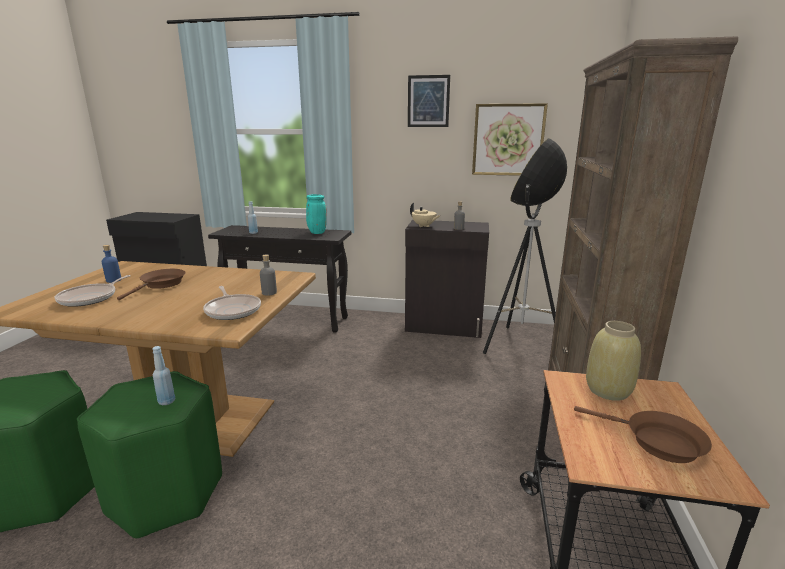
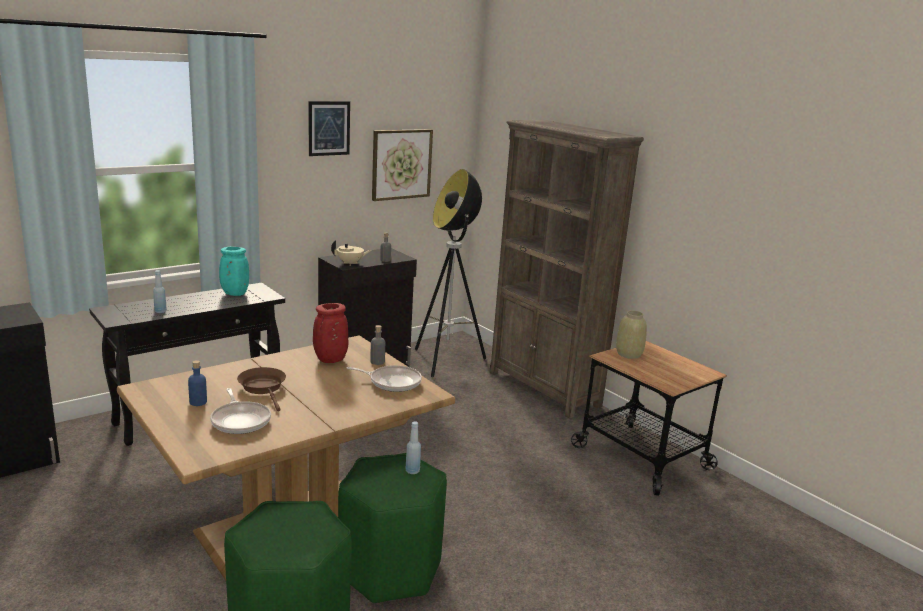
camera: 50 degrees left, 0 degrees up
brown frying pan [574,406,712,463] -> none
none -> red vase [313,303,348,363]

